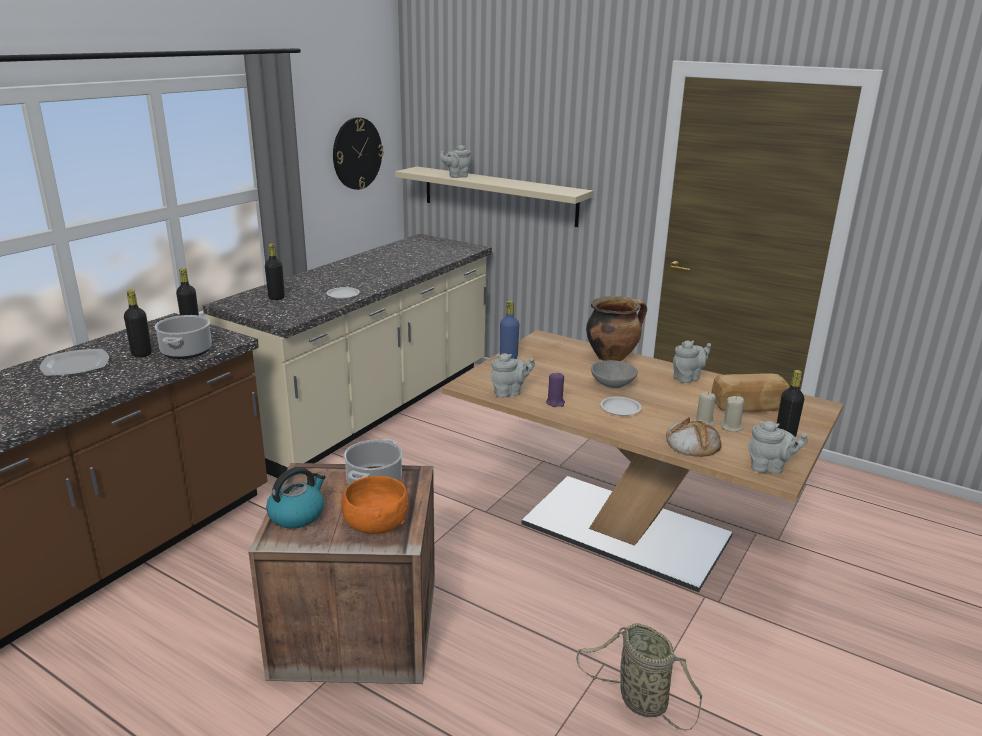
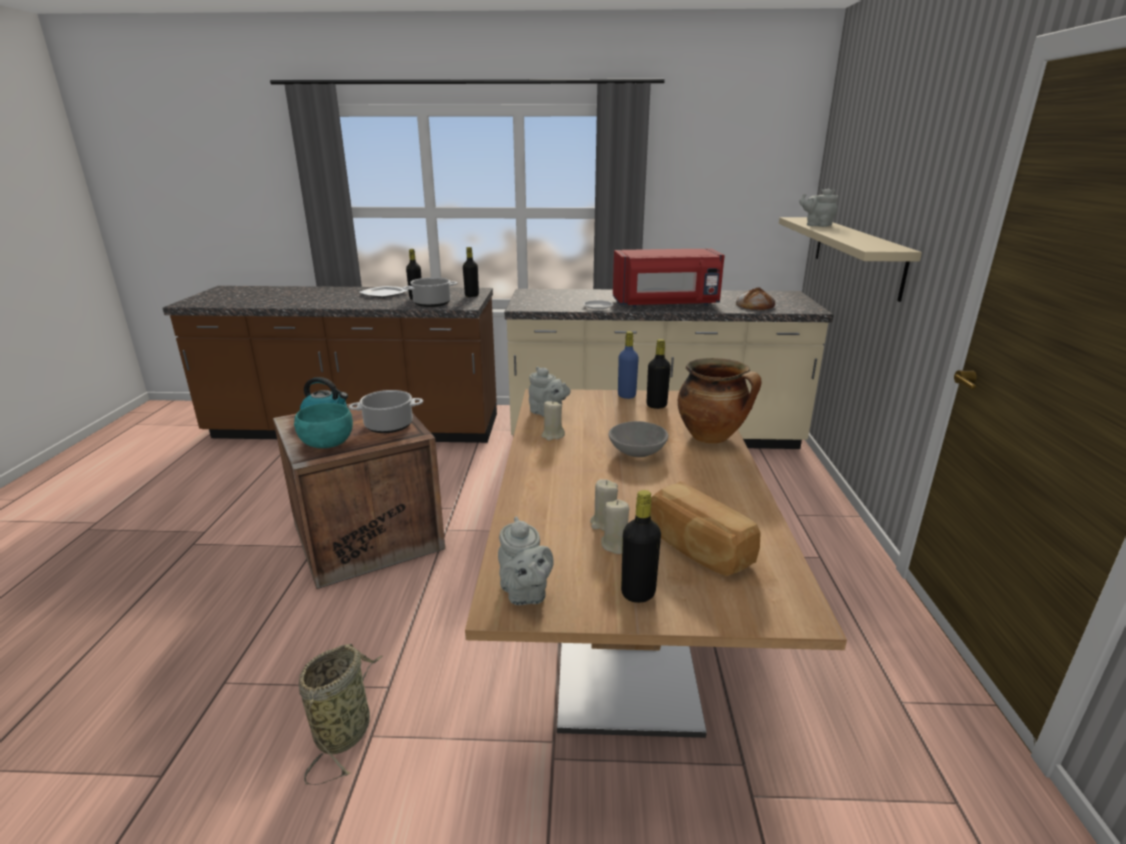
camera: 60 degrees right, 0 degrees up
black bottle [265,243,285,300] -> black bottle moved to [647,339,671,409]
wall clock [333,117,384,190] -> none
orange bowl [341,476,409,534] -> turquoise bowl [294,403,353,448]
purple candle [546,372,565,407] -> beige candle [542,400,565,441]
white plate [600,397,642,416] -> none
bread [666,417,722,457] -> bread moved to [736,287,775,310]
grey teapot [673,340,711,383] -> none
none -> red microwave [613,248,725,308]

